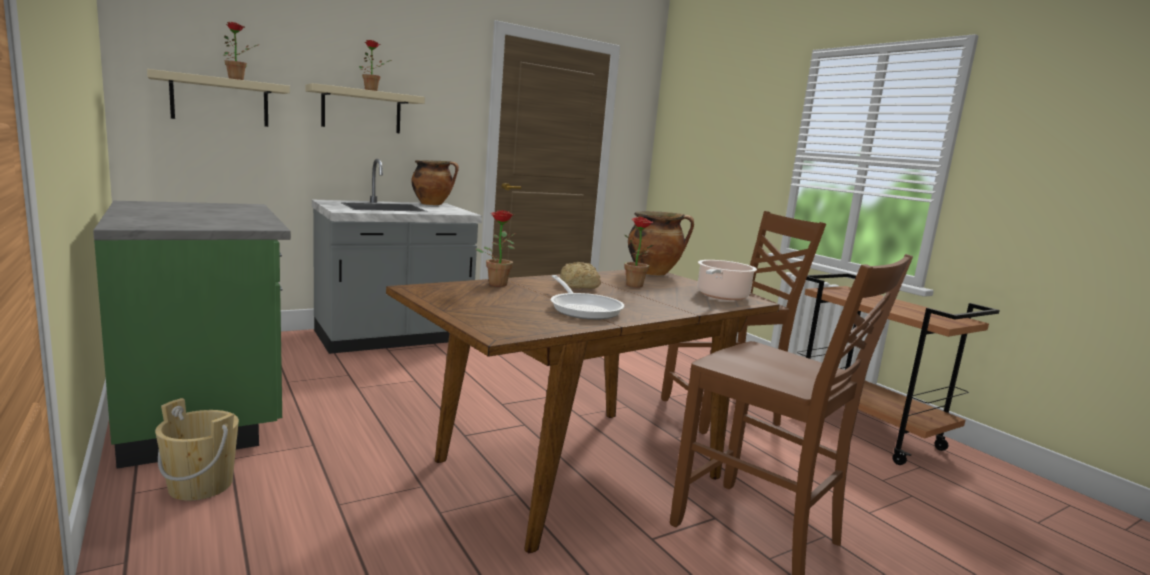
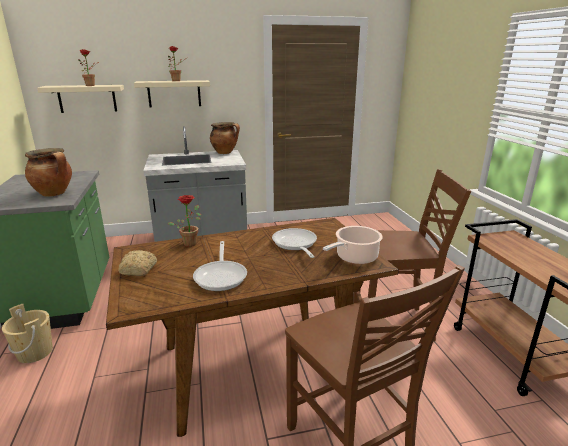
camera: 20 degrees right, 10 degrees up
bread [560,262,601,289] -> bread moved to [118,250,157,276]
potted plant [624,217,654,287] -> frying pan [272,228,317,258]
cooking pot [628,211,694,275] -> cooking pot moved to [25,148,72,197]

